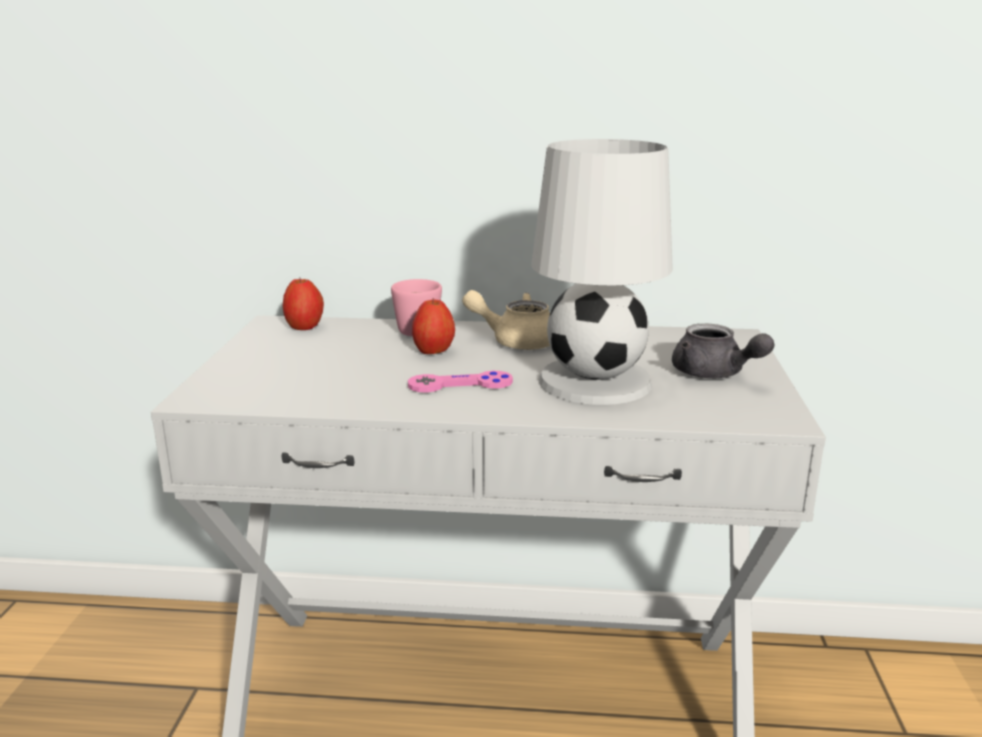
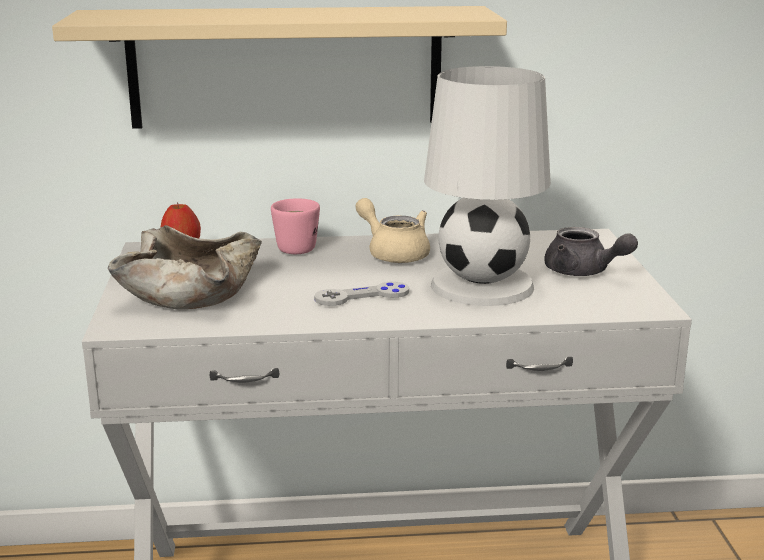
camera: 10 degrees left, 0 degrees up
pink game controller [408,371,513,393] -> grey game controller [314,281,409,306]
apple [412,298,455,354] -> none
beige teapot [462,290,550,350] -> beige teapot turned 45 degrees clockwise [355,198,430,263]
none -> beige shelf [52,6,507,129]
none -> beige bowl [108,225,262,309]

